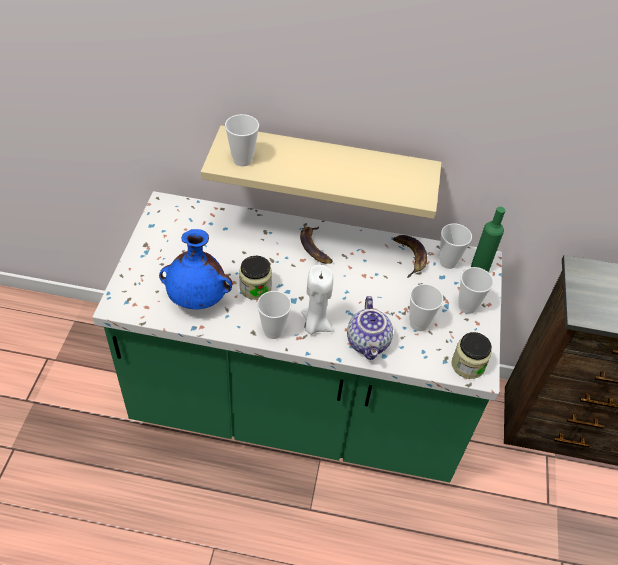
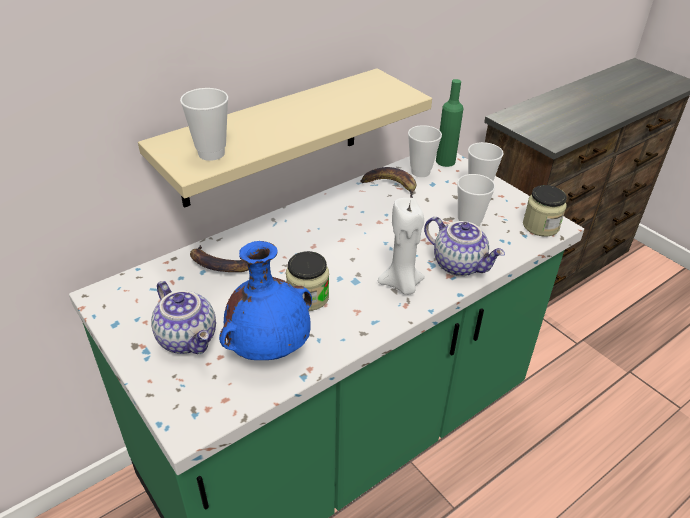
camera: 45 degrees left, 10 degrees down
cup [257,291,292,339] -> none
banana [300,227,333,264] -> banana moved to [190,245,248,272]
none -> teapot [151,281,216,354]

